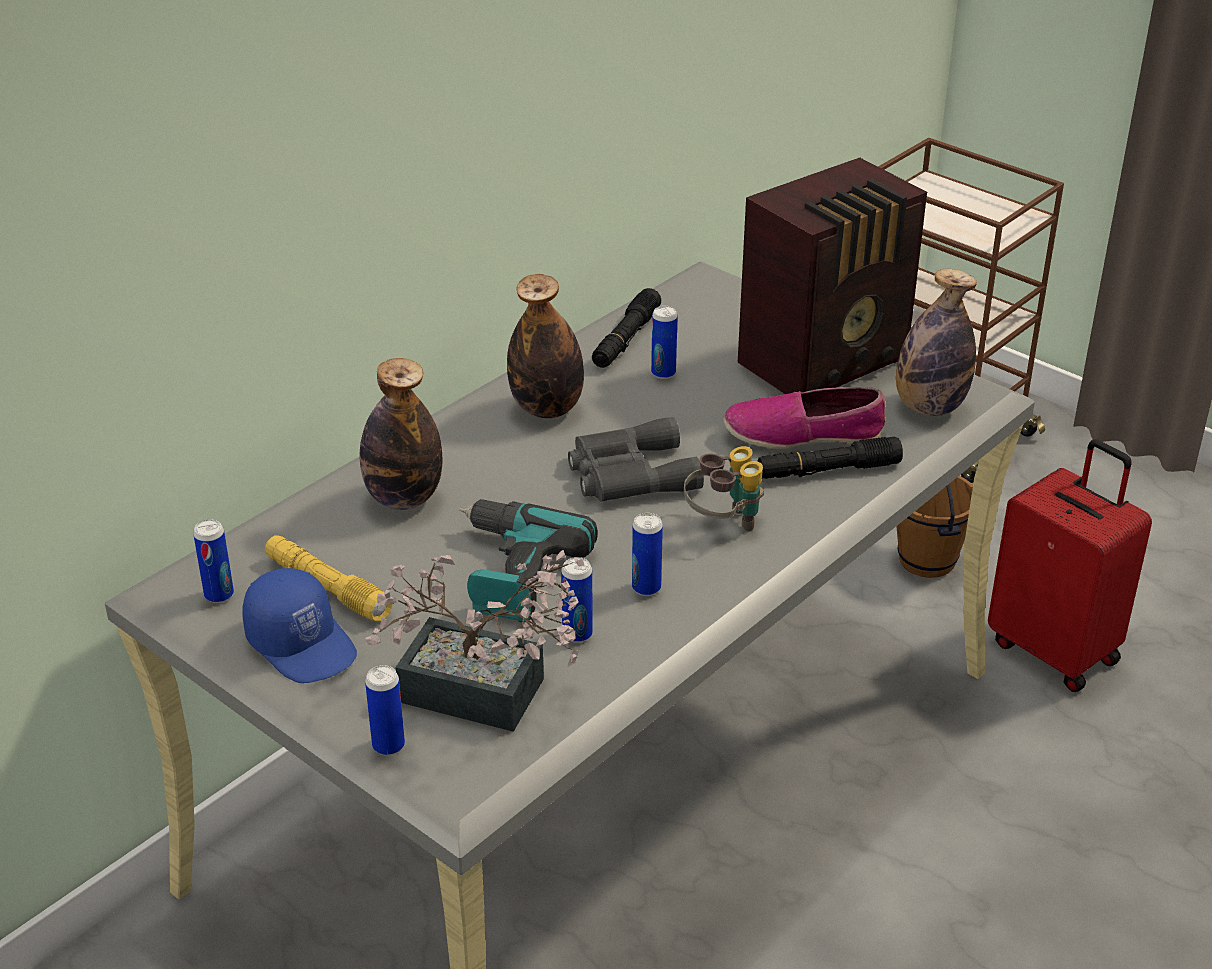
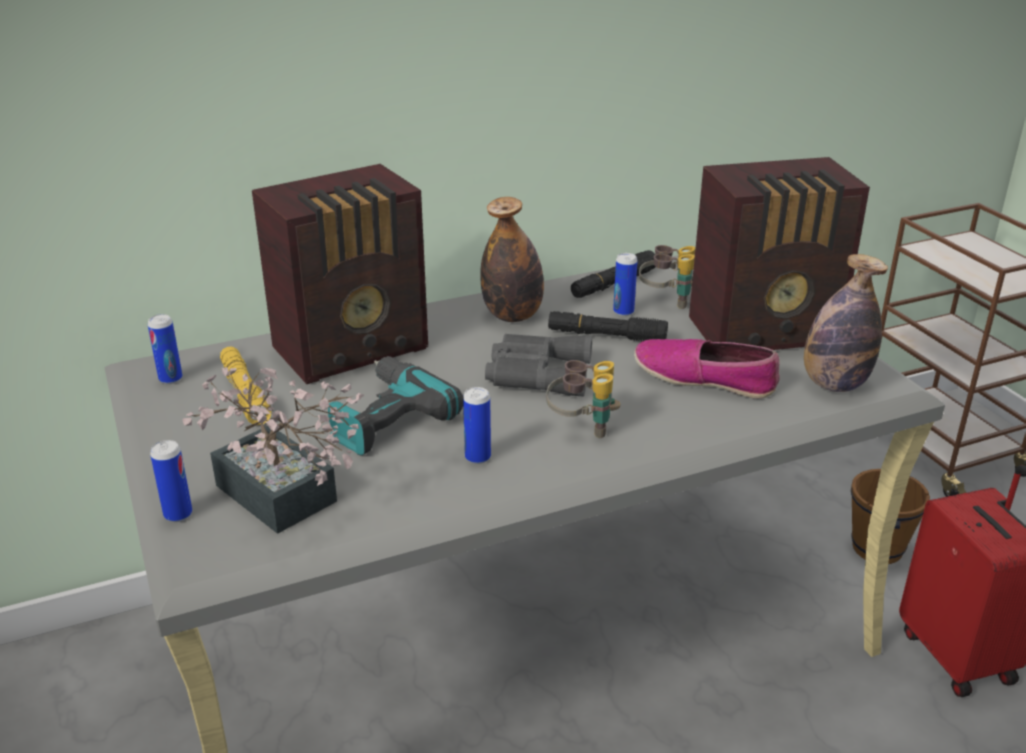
camera: 25 degrees right, 5 degrees down
blue cap [242,568,357,683] -> none
bottle [359,358,443,510] -> radio [252,164,428,384]
can [561,557,593,643] -> none
black flashlight [758,437,903,479] -> black flashlight moved to [548,311,668,341]
none -> binoculars [639,245,695,309]

